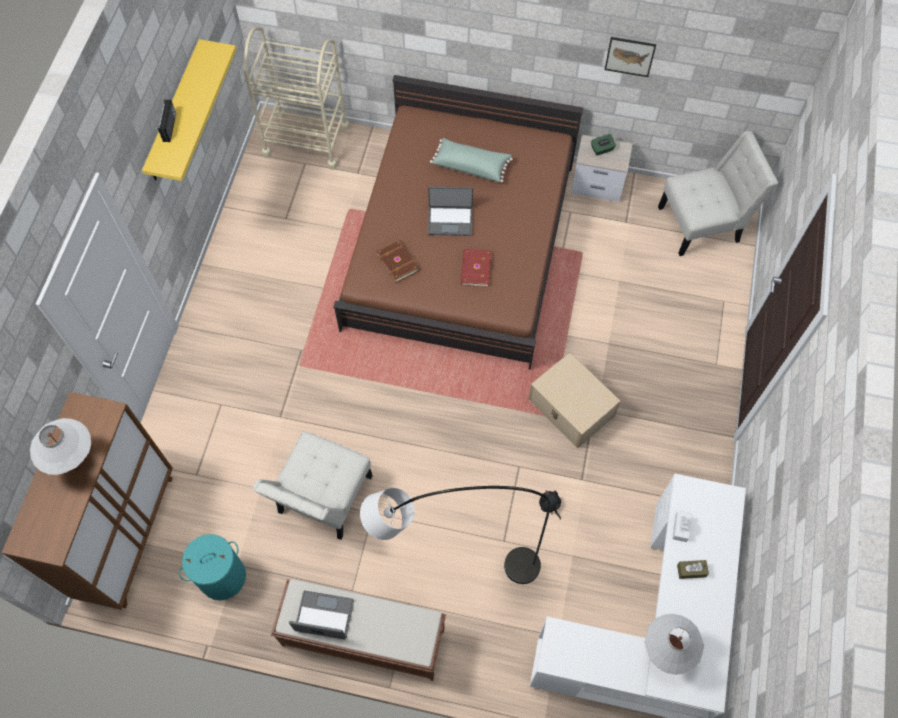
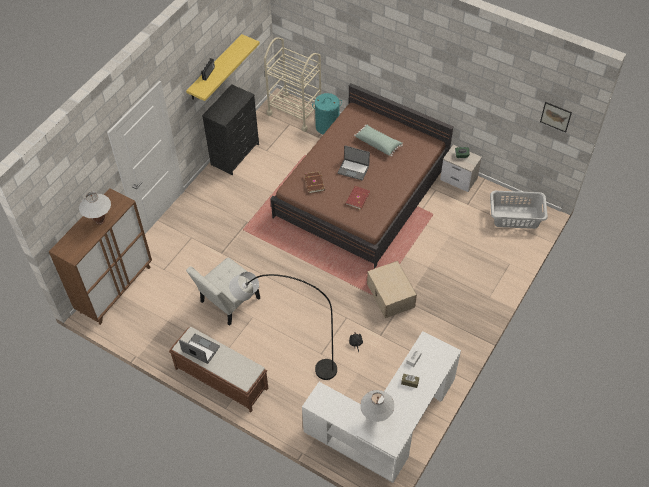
camera: 20 degrees right, 10 degrees down
turquoise laundry basket [179,534,246,600] -> turquoise laundry basket moved to [312,93,342,134]
picture [605,37,656,77] -> picture moved to [540,102,572,132]
white chair [658,131,778,256] -> grey laundry basket [490,191,548,229]
none -> black dresser [202,84,259,175]

